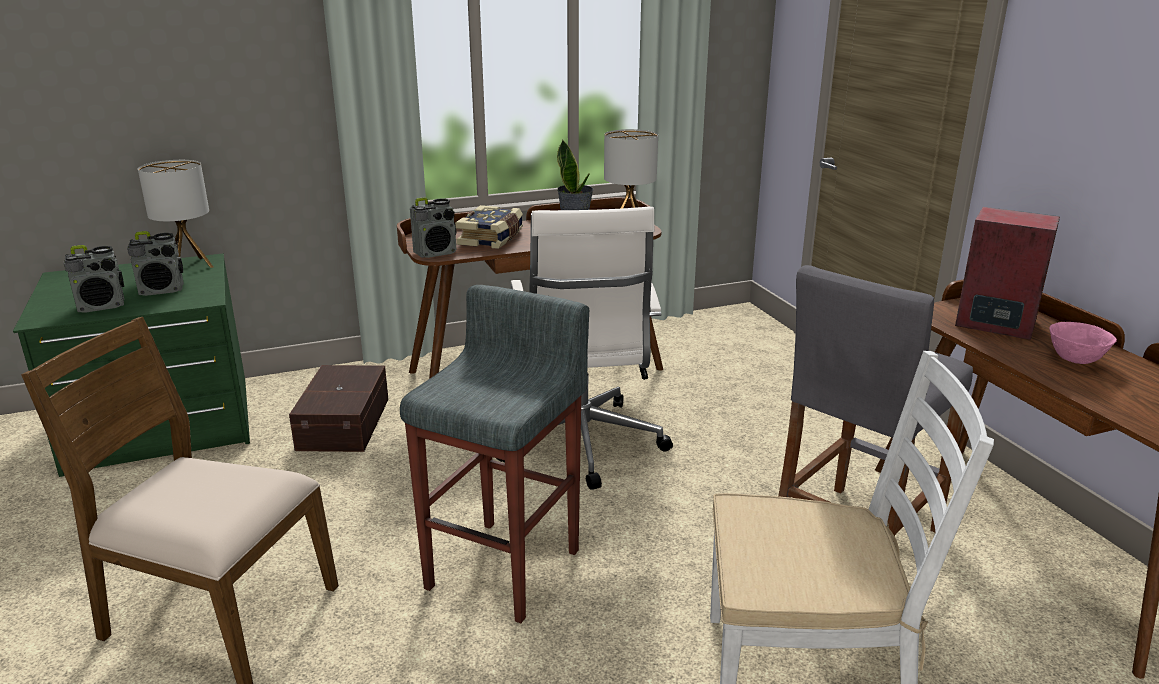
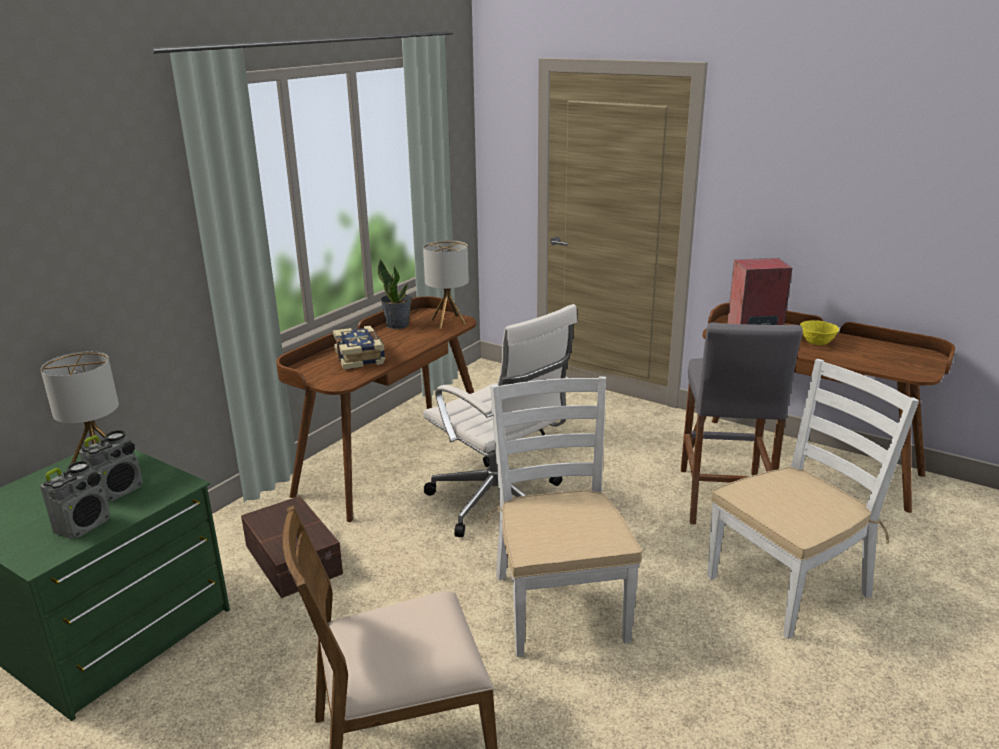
camera: 35 degrees left, 0 degrees up
grey stool [400,285,589,623] -> white chair [485,376,642,657]
radio [410,197,456,258] -> none
pink bowl [1049,322,1117,364] -> yellow bowl [800,320,839,345]

